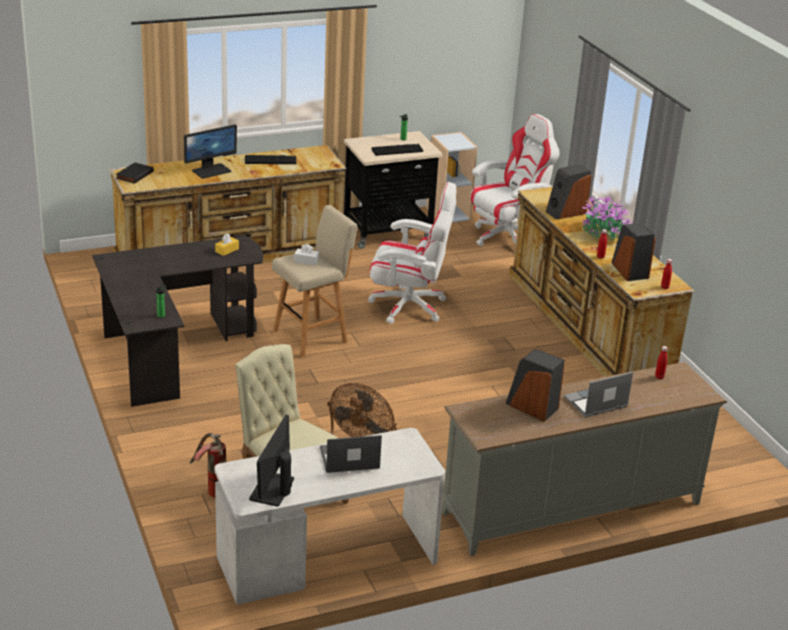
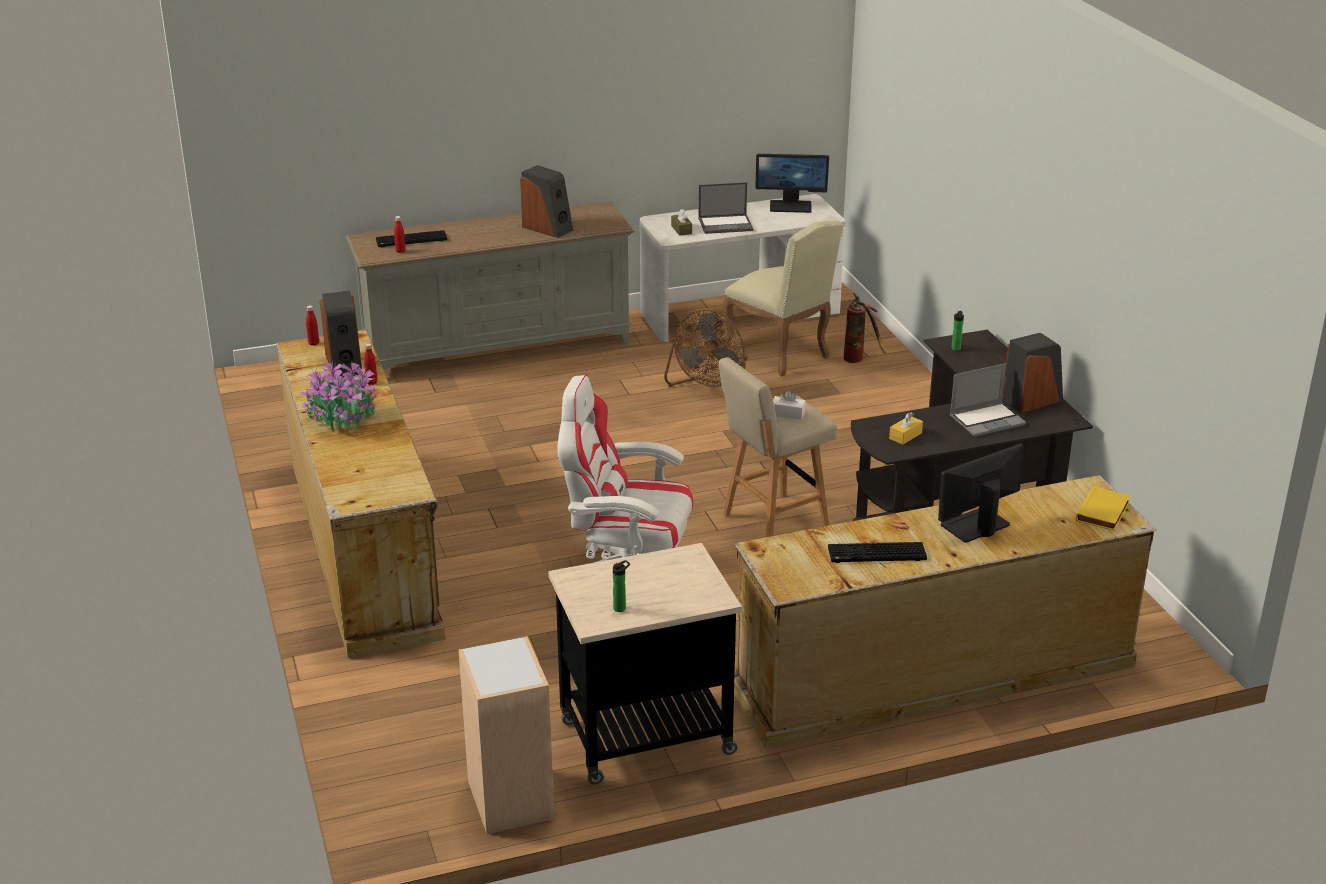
camera: 175 degrees left, 0 degrees up
black book [116,162,154,184] -> yellow book [1076,486,1130,531]
monitor [249,415,294,507] -> monitor turned 75 degrees clockwise [755,154,829,213]
keyboard [371,144,423,156] -> keyboard moved to [376,230,447,248]
white office chair [470,114,560,246] -> none
speaker [546,164,591,219] -> speaker moved to [1002,333,1063,414]
laptop [564,372,633,417] -> laptop moved to [950,363,1026,437]
none -> brown tissue box [671,209,692,236]

